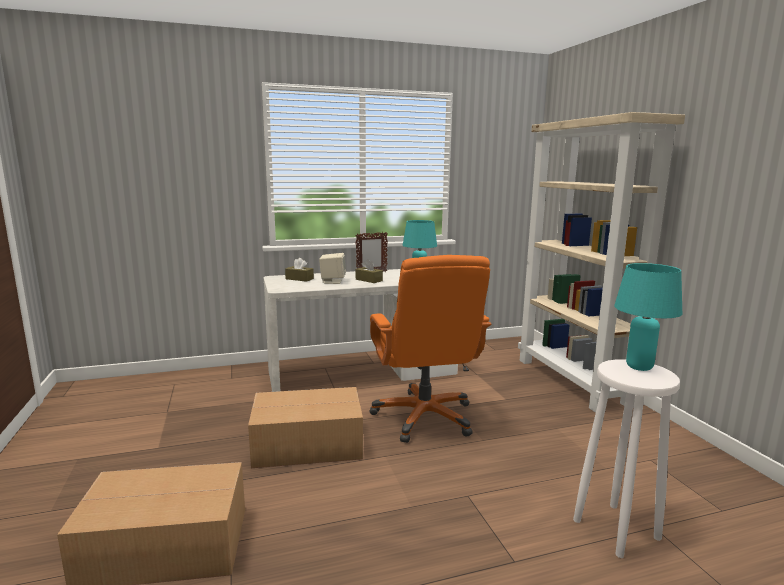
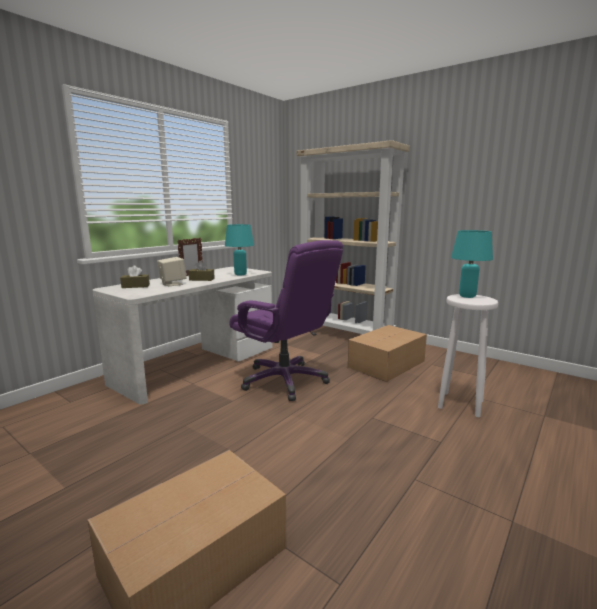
camera: 35 degrees left, 0 degrees up
cardboard box [248,387,363,468] -> cardboard box moved to [348,325,427,382]
orange office chair [369,255,492,443] -> purple office chair [229,240,343,401]

